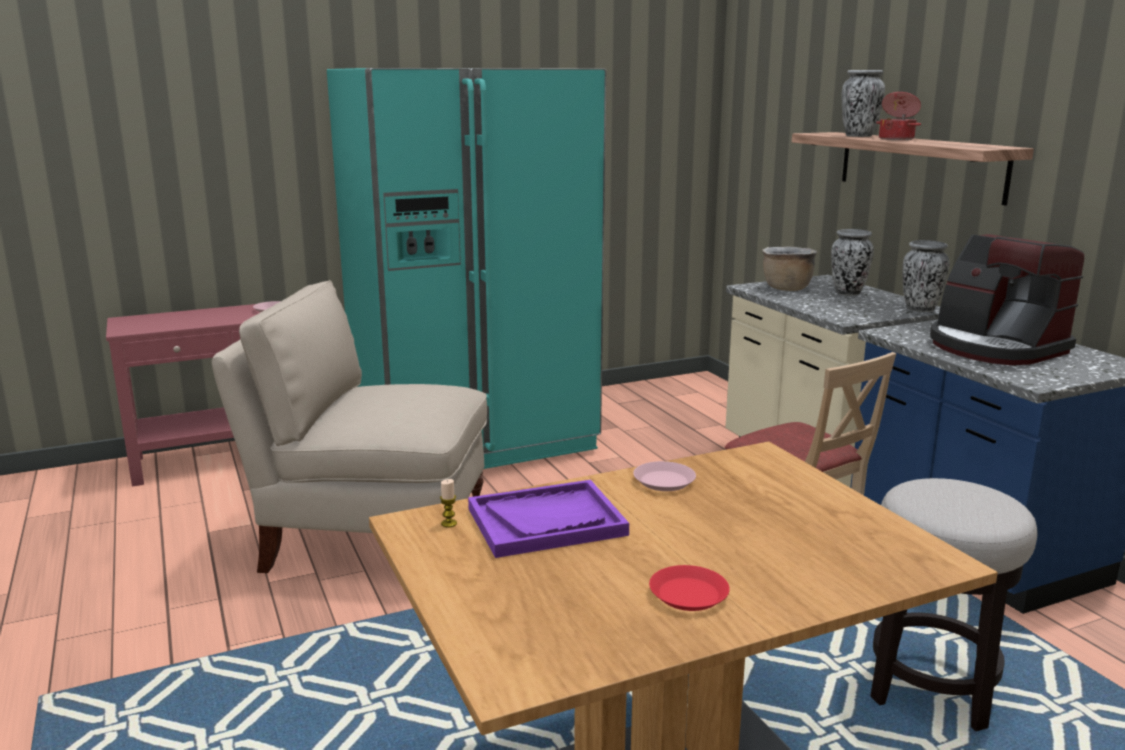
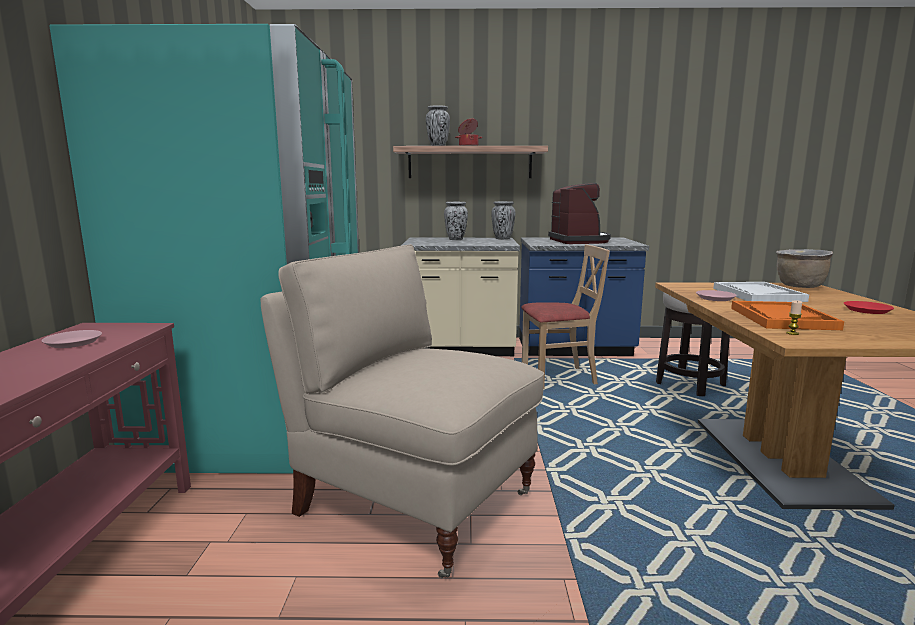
camera: 65 degrees left, 5 degrees down
beige chair [212,280,487,573] -> beige chair turned 90 degrees clockwise [261,244,544,578]
purple tray [468,480,629,558] -> orange tray [731,301,844,330]
brown cooking pot [762,247,817,291] -> brown cooking pot moved to [776,249,833,288]
coffee machine [930,234,1084,365] -> coffee machine turned 90 degrees counterclockwise [548,183,611,244]
none -> white tray [713,282,809,302]

